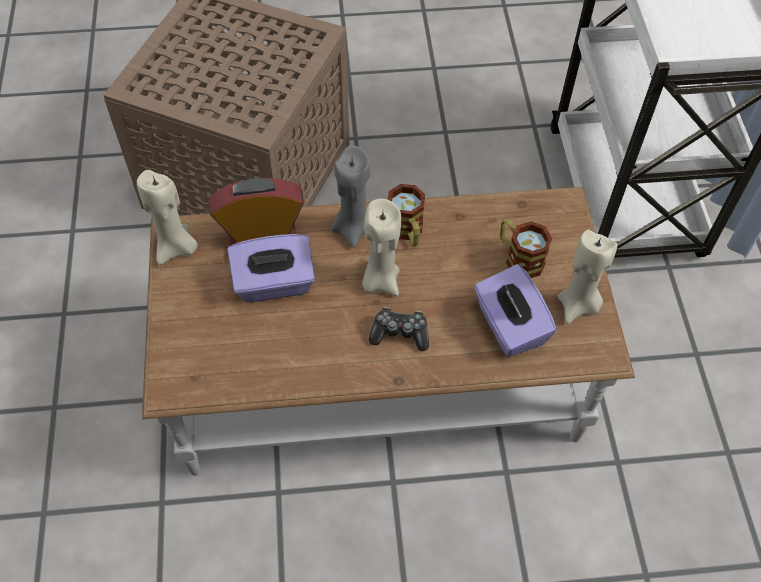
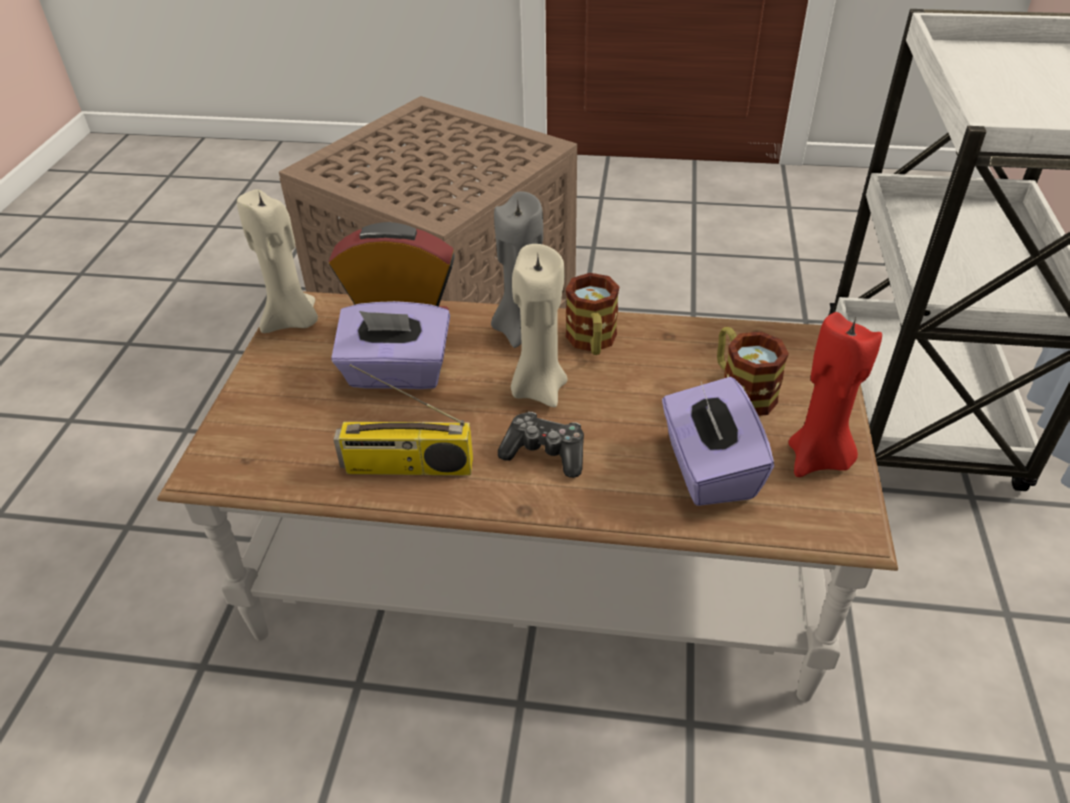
camera: 15 degrees right, 15 degrees down
beige candle [558,230,617,324] -> red candle [788,312,882,477]
none -> radio [333,364,473,475]

